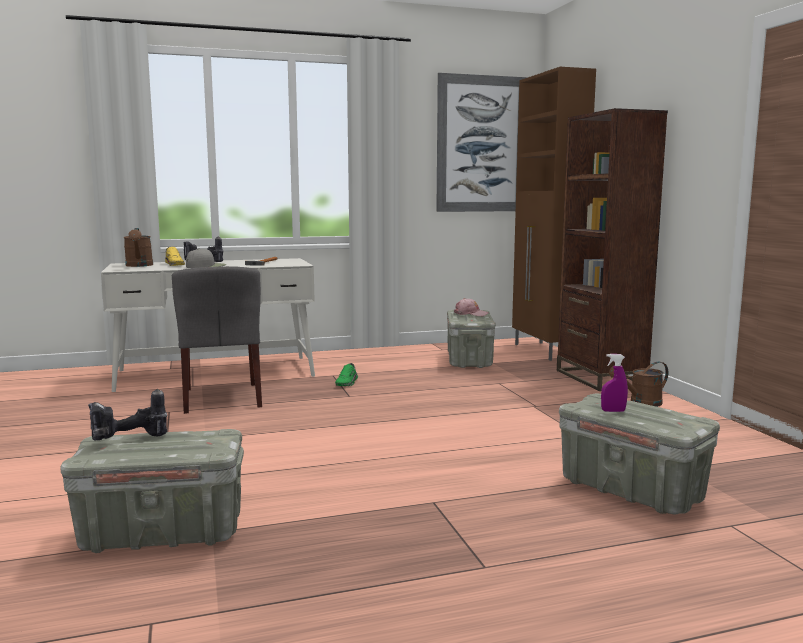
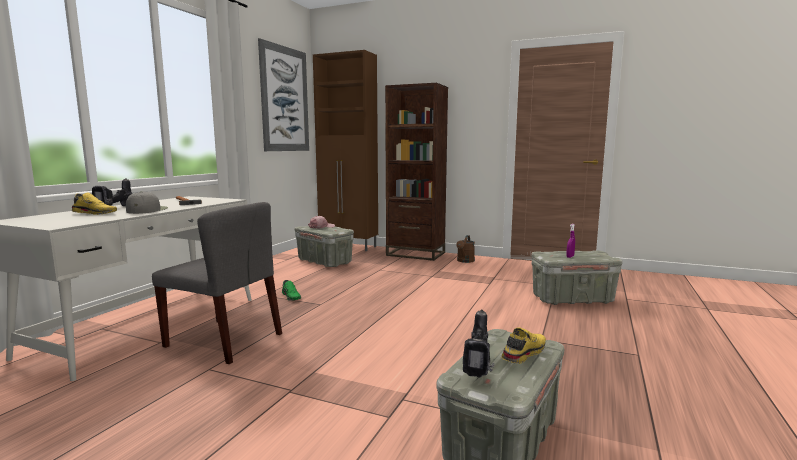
camera: 50 degrees left, 0 degrees up
brown watering can [123,228,153,267] -> none
none -> yellow shoe [501,327,546,364]

